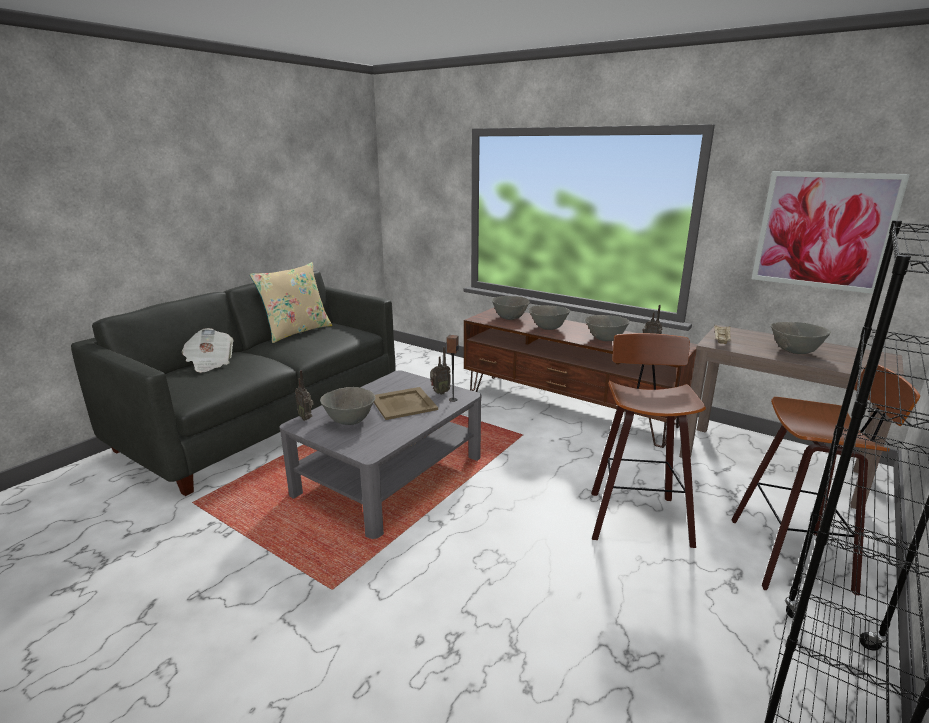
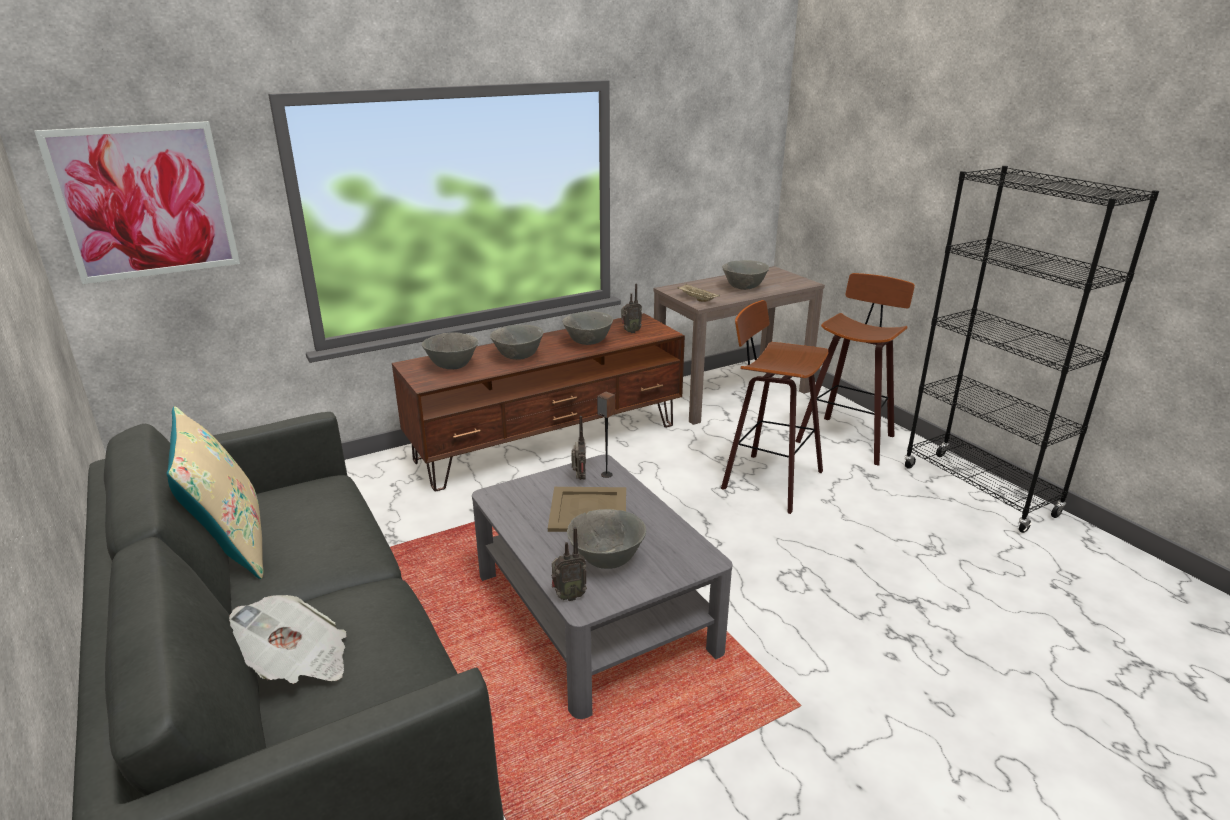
camera: 65 degrees left, 5 degrees up
picture [752,171,910,294] -> picture moved to [34,121,240,284]

